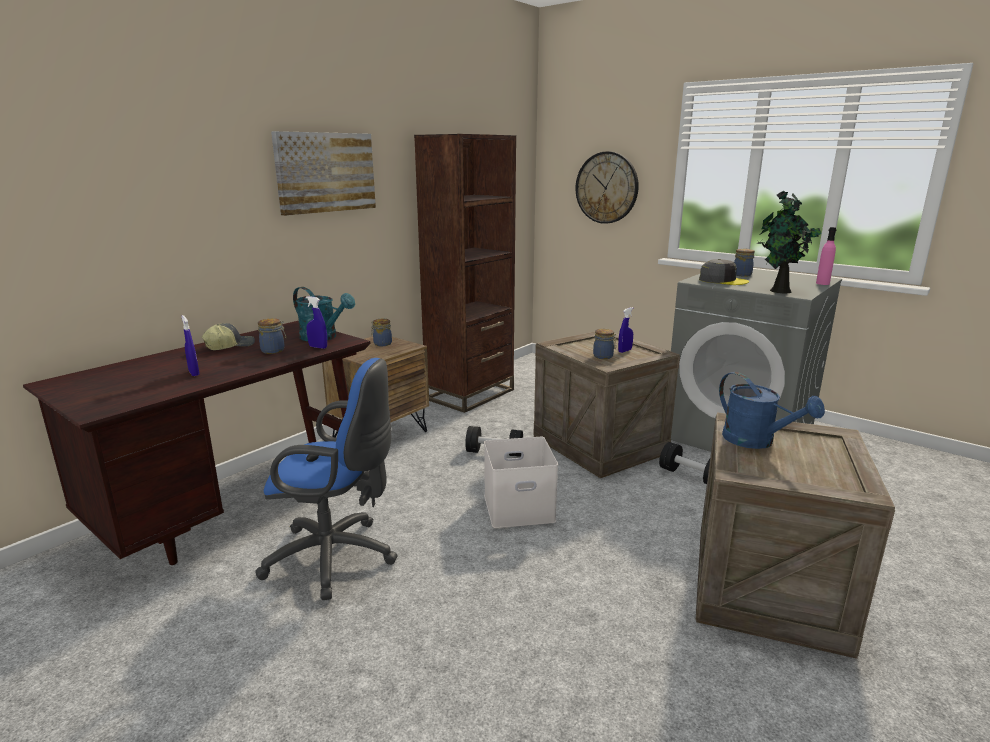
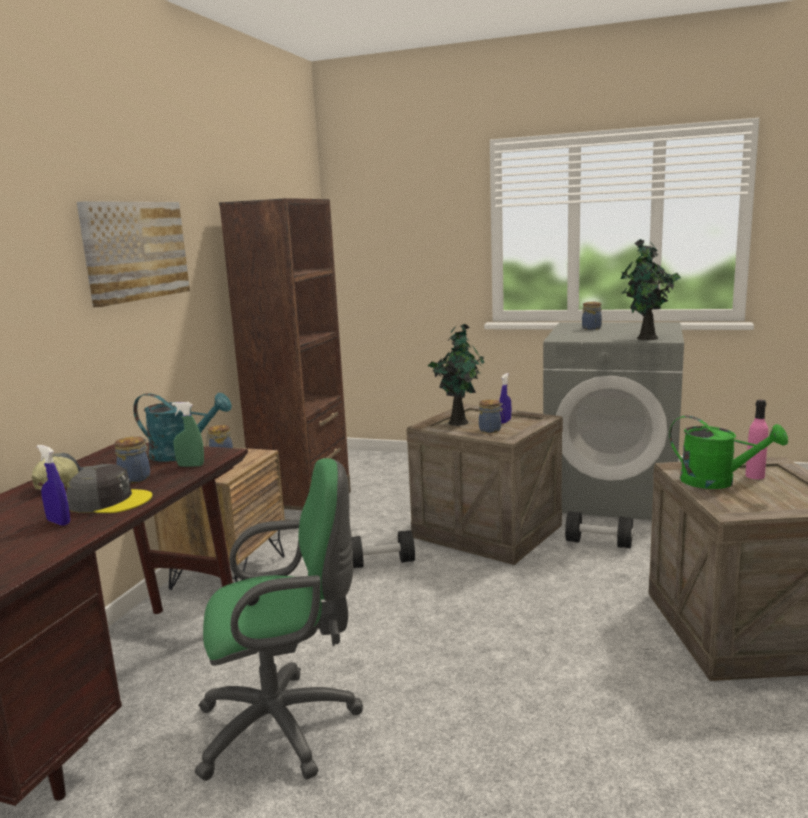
camera: 20 degrees left, 5 degrees down
blue office chair [255,358,398,600] -> green office chair [195,458,364,781]
blue spray bottle [306,296,327,349] -> green spray bottle [172,402,204,467]
white storage box [484,437,558,528] -> none
wall clock [575,151,639,224] -> none
grey cap [699,259,749,285] -> grey cap moved to [66,464,152,513]
blue watering can [719,372,825,449] -> green watering can [669,415,788,489]
pink bottle [816,227,837,285] -> pink bottle moved to [746,400,768,479]
none -> potted plant [428,324,485,426]

